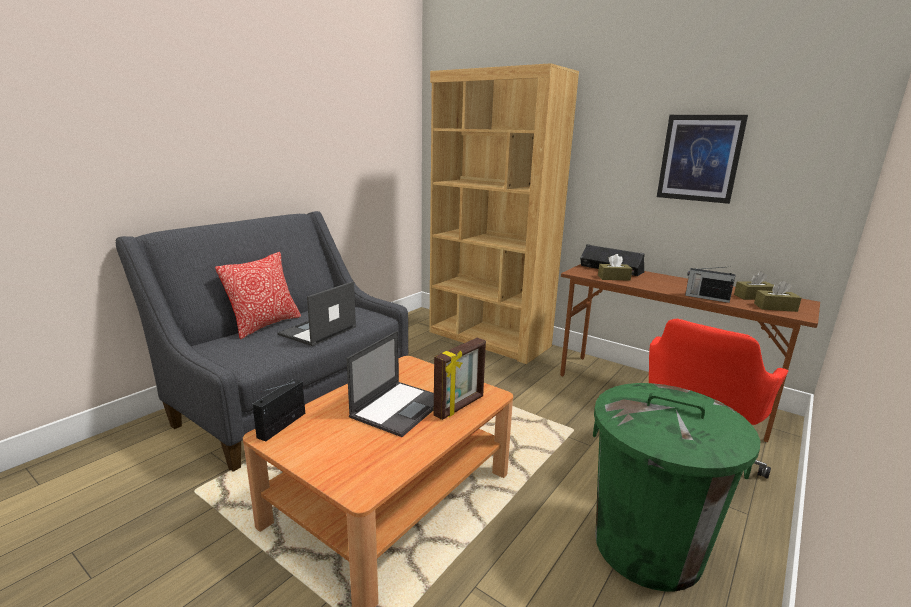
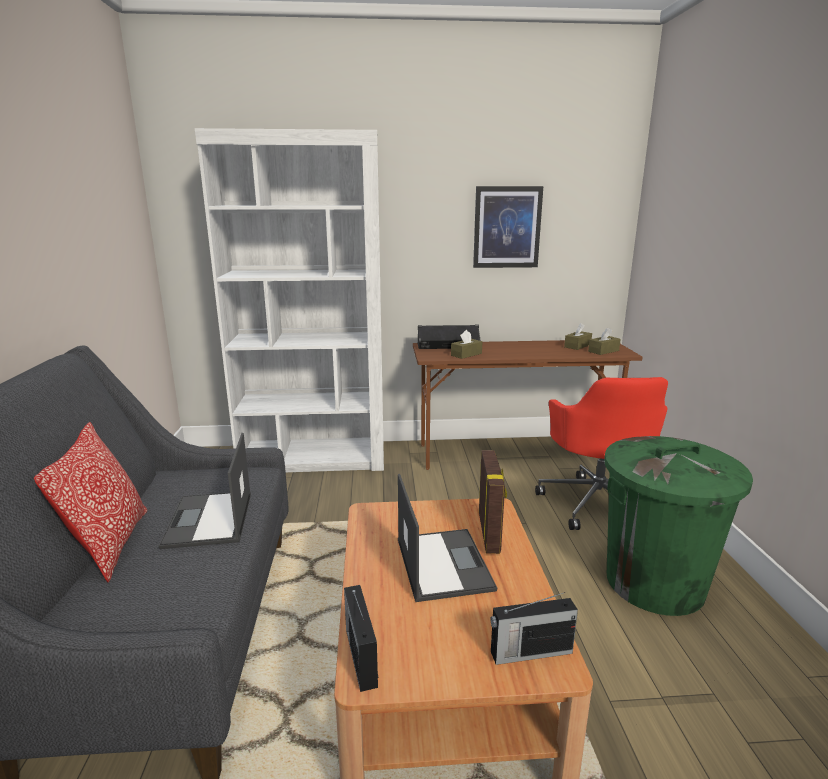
camera: 40 degrees left, 0 degrees up
brown bookcase [429,63,579,364] -> white bookcase [195,128,384,472]
radio [685,267,736,303] -> radio moved to [490,592,578,665]

